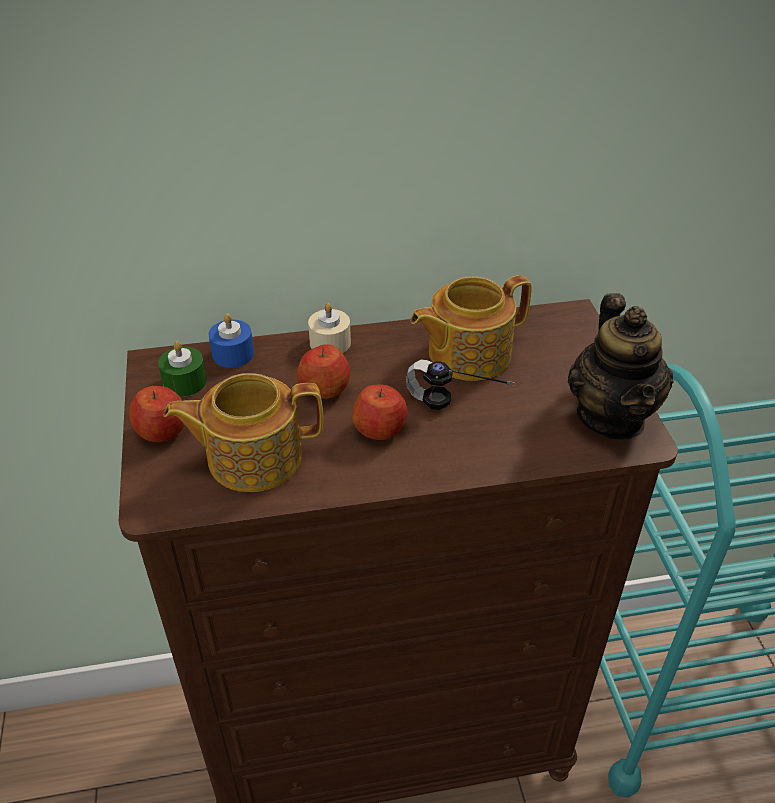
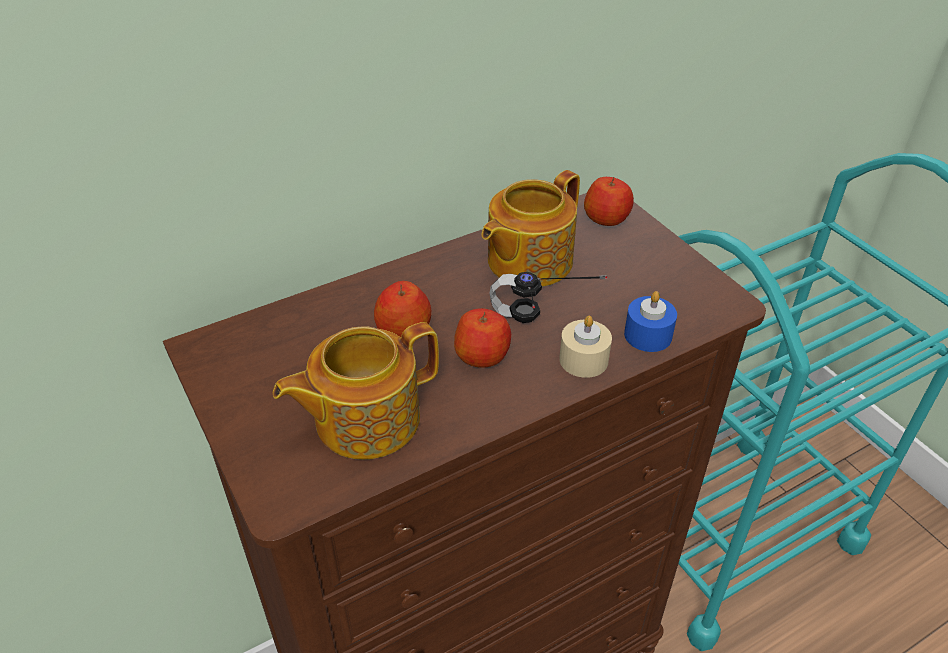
camera: 20 degrees left, 0 degrees up
apple [129,386,185,442] -> apple moved to [584,177,634,226]
green candle [158,341,207,397] -> none
blue candle [209,314,254,368] -> blue candle moved to [624,291,677,352]
beige candle [308,303,351,353] -> beige candle moved to [559,316,612,378]
teapot [568,293,674,440] -> none

